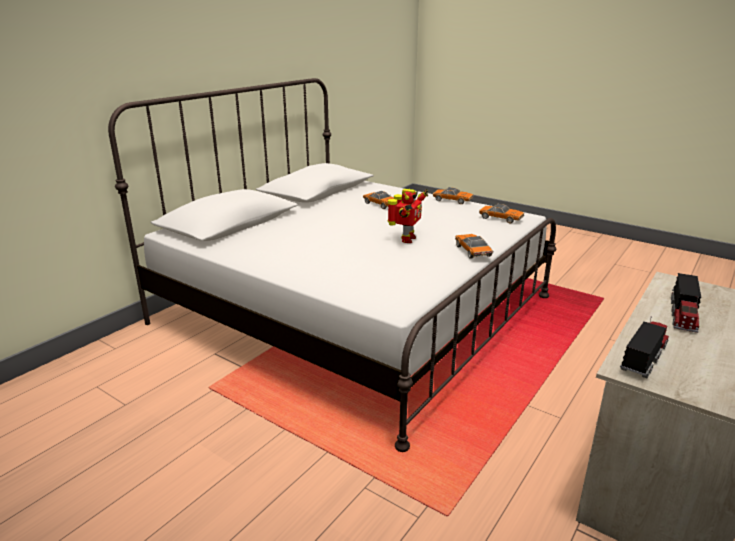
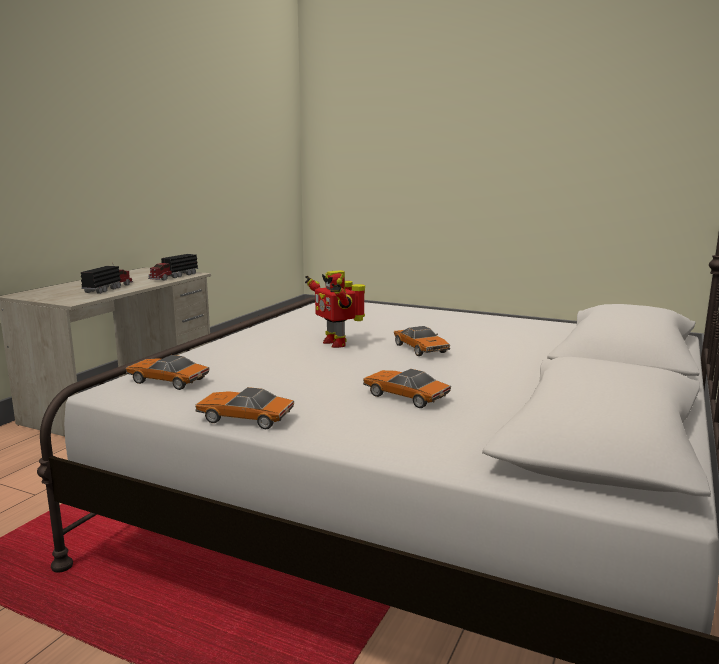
camera: 170 degrees right, 10 degrees down
toy robot [388,188,428,243] -> toy robot turned 45 degrees counterclockwise [305,270,365,348]
toy car [455,234,494,259] -> toy car moved to [394,326,450,356]

